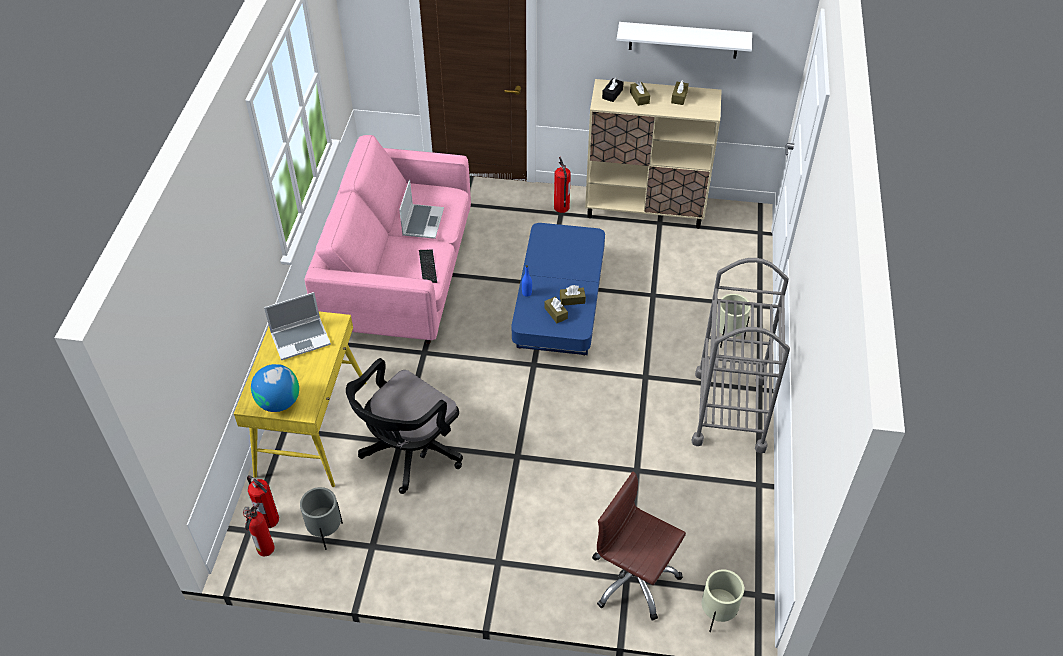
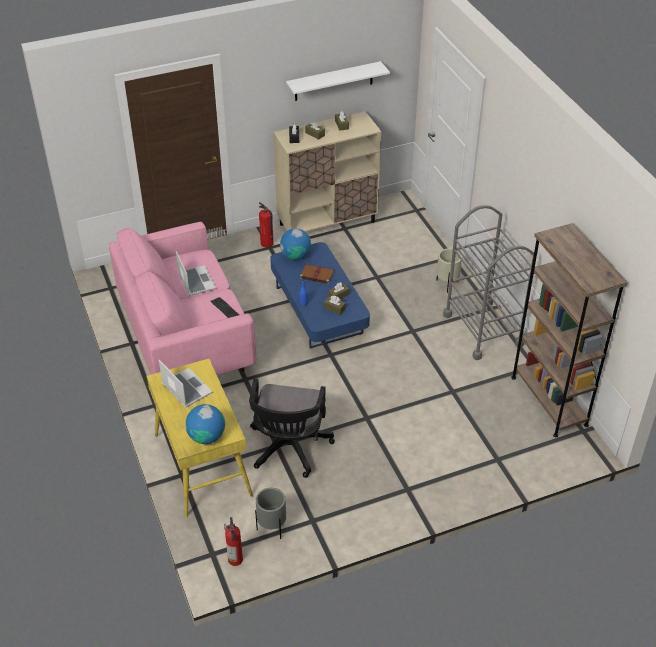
camera: 30 degrees left, 5 degrees down
fire extinguisher [247,475,279,528] -> none
laptop [264,292,331,360] -> laptop turned 75 degrees counterclockwise [159,360,213,408]
brown office chair [592,471,686,621] -> none
beige planter [702,569,744,632] -> none
none -> globe [280,229,311,260]
none -> brown book [299,264,335,284]
none -> brown bookcase [511,223,627,437]

